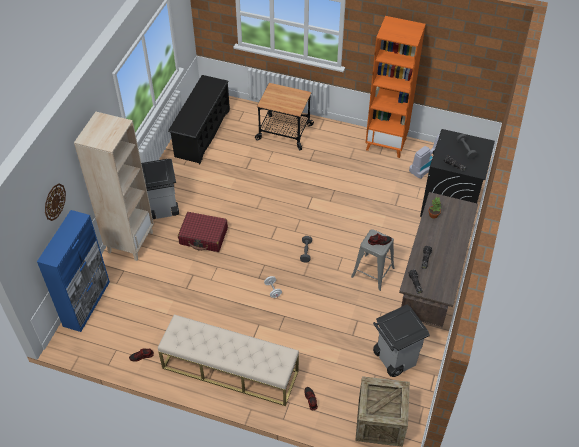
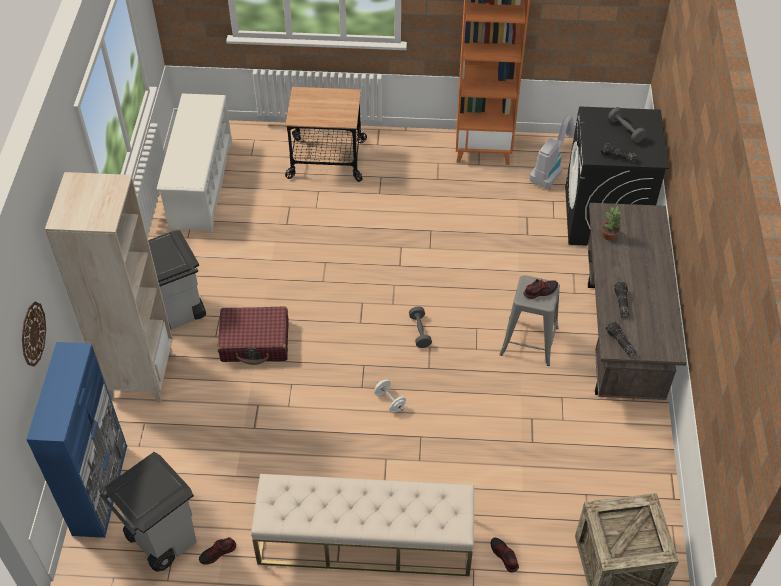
camera: 15 degrees left, 0 degrees up
black shoe rack [168,75,230,164] -> white shoe rack [157,93,232,232]
grey trash can [373,304,430,377] -> grey trash can moved to [100,452,197,572]

